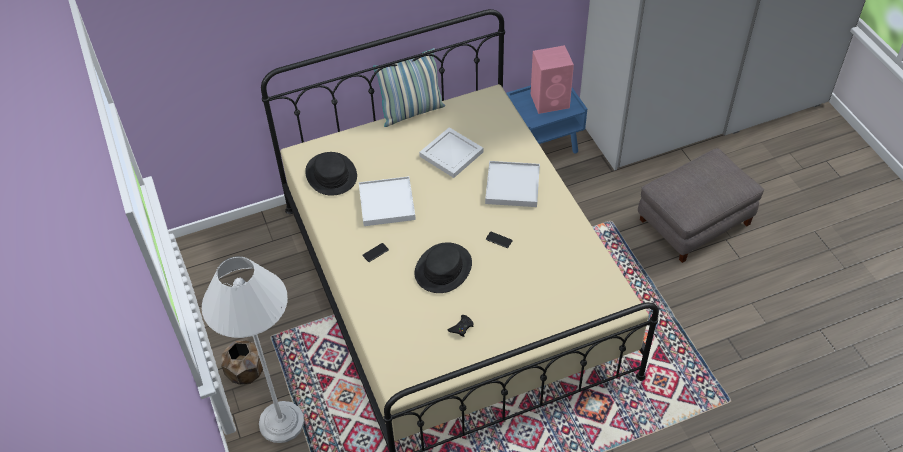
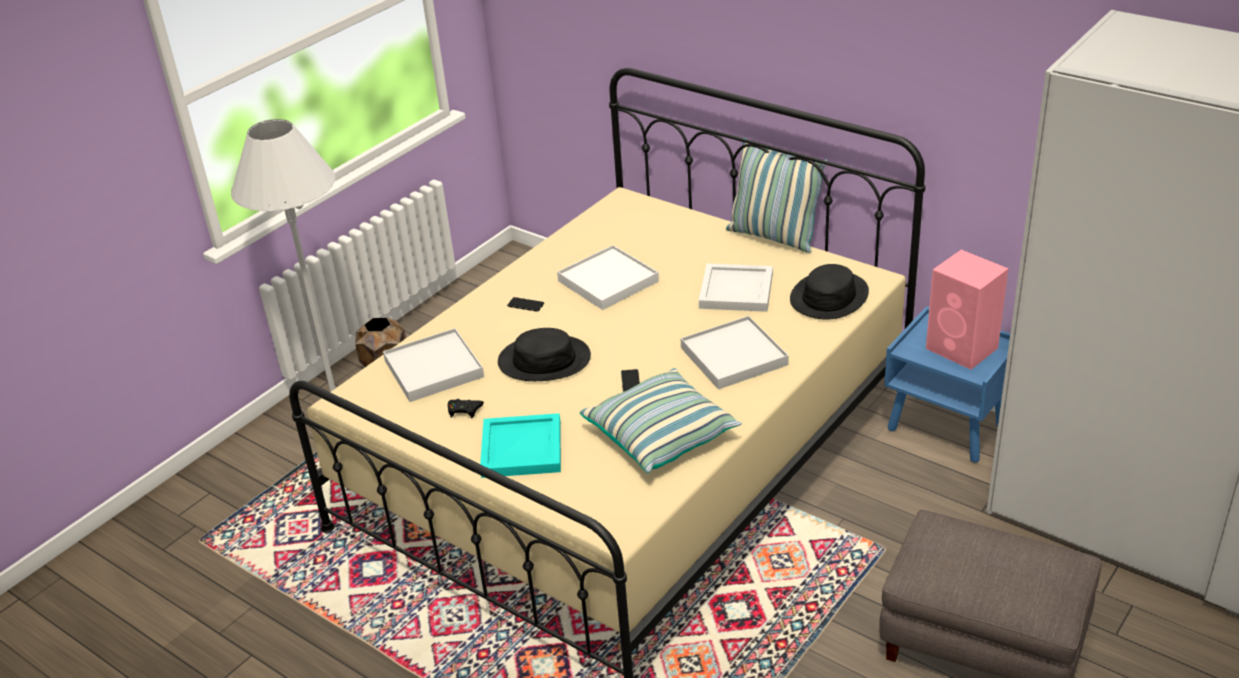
camera: 60 degrees right, 15 degrees down
black hat [305,152,357,196] -> black hat moved to [790,264,869,320]
none -> white tray [383,328,484,402]
none -> turquoise tray [480,413,561,478]
none -> pillow [580,368,742,473]

